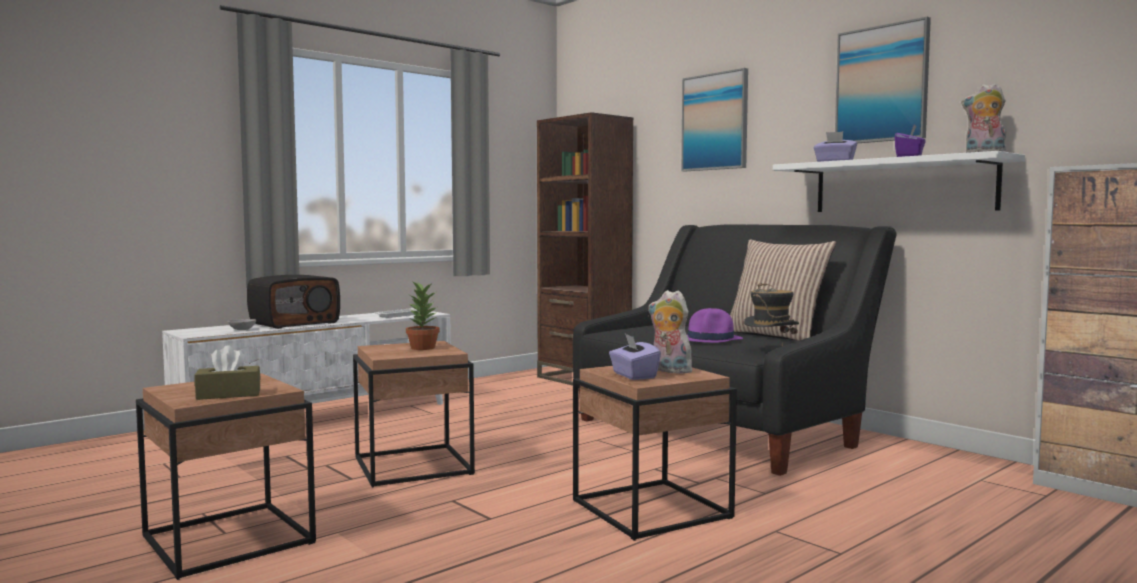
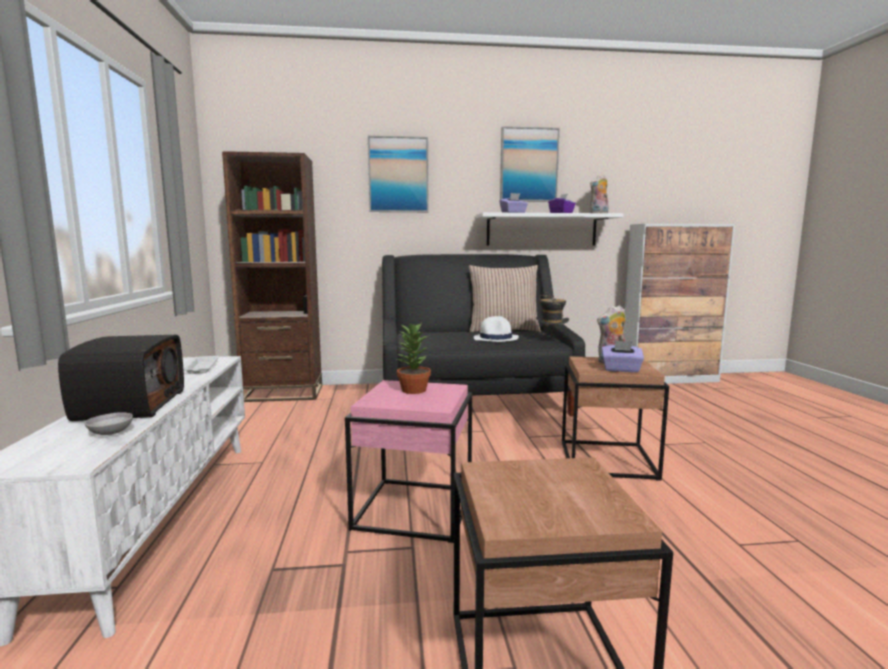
camera: 55 degrees left, 5 degrees up
brown tissue box [195,345,261,400] -> none
brown side table [353,341,475,488] -> pink side table [345,380,472,543]
purple hat [687,308,743,343] -> white hat [474,316,519,342]

